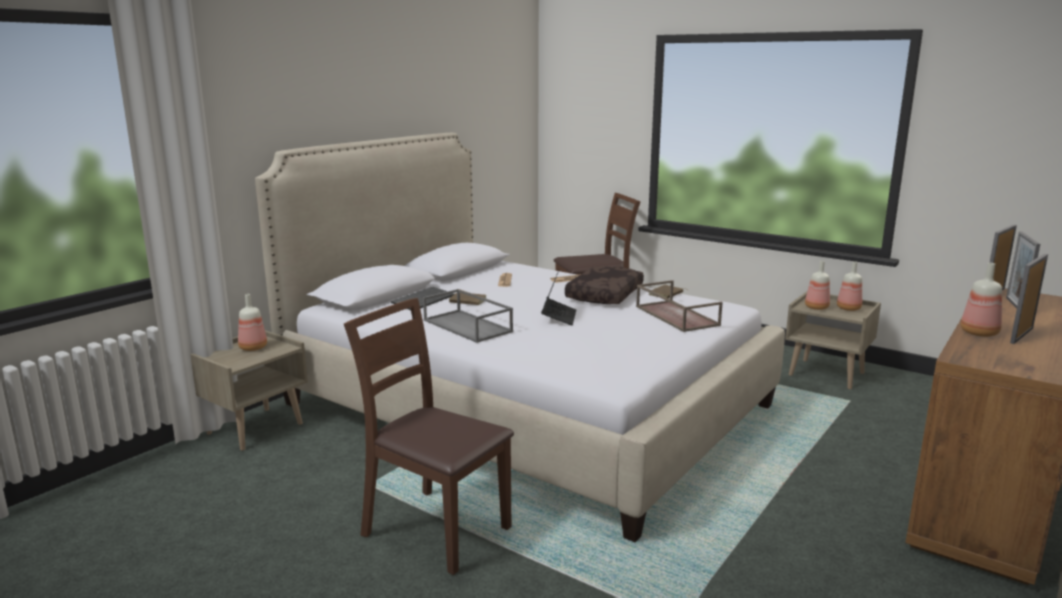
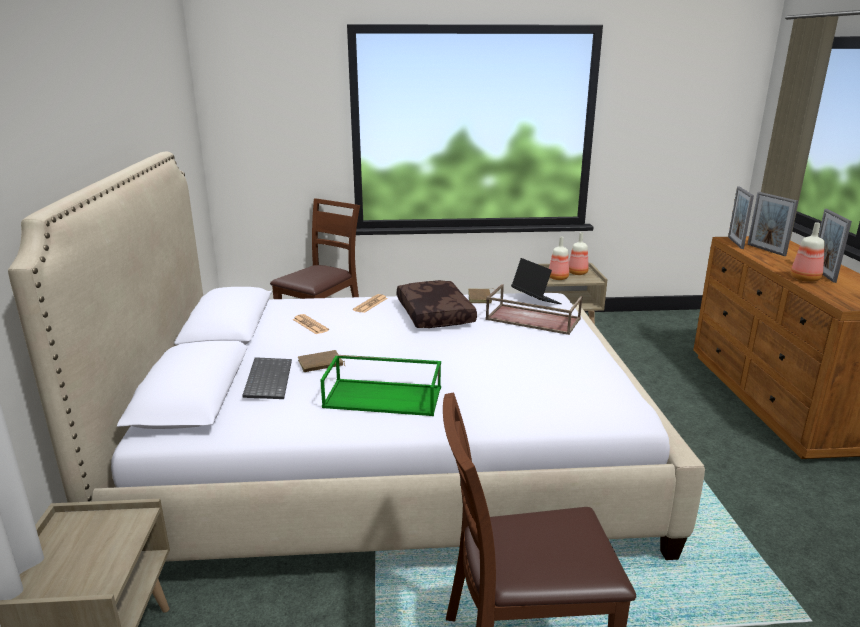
camera: 40 degrees left, 5 degrees up
bottle [238,294,267,351] -> none
grey tray [423,289,513,343] -> green tray [321,355,441,416]
laptop [541,270,576,326] -> laptop moved to [511,258,562,304]

